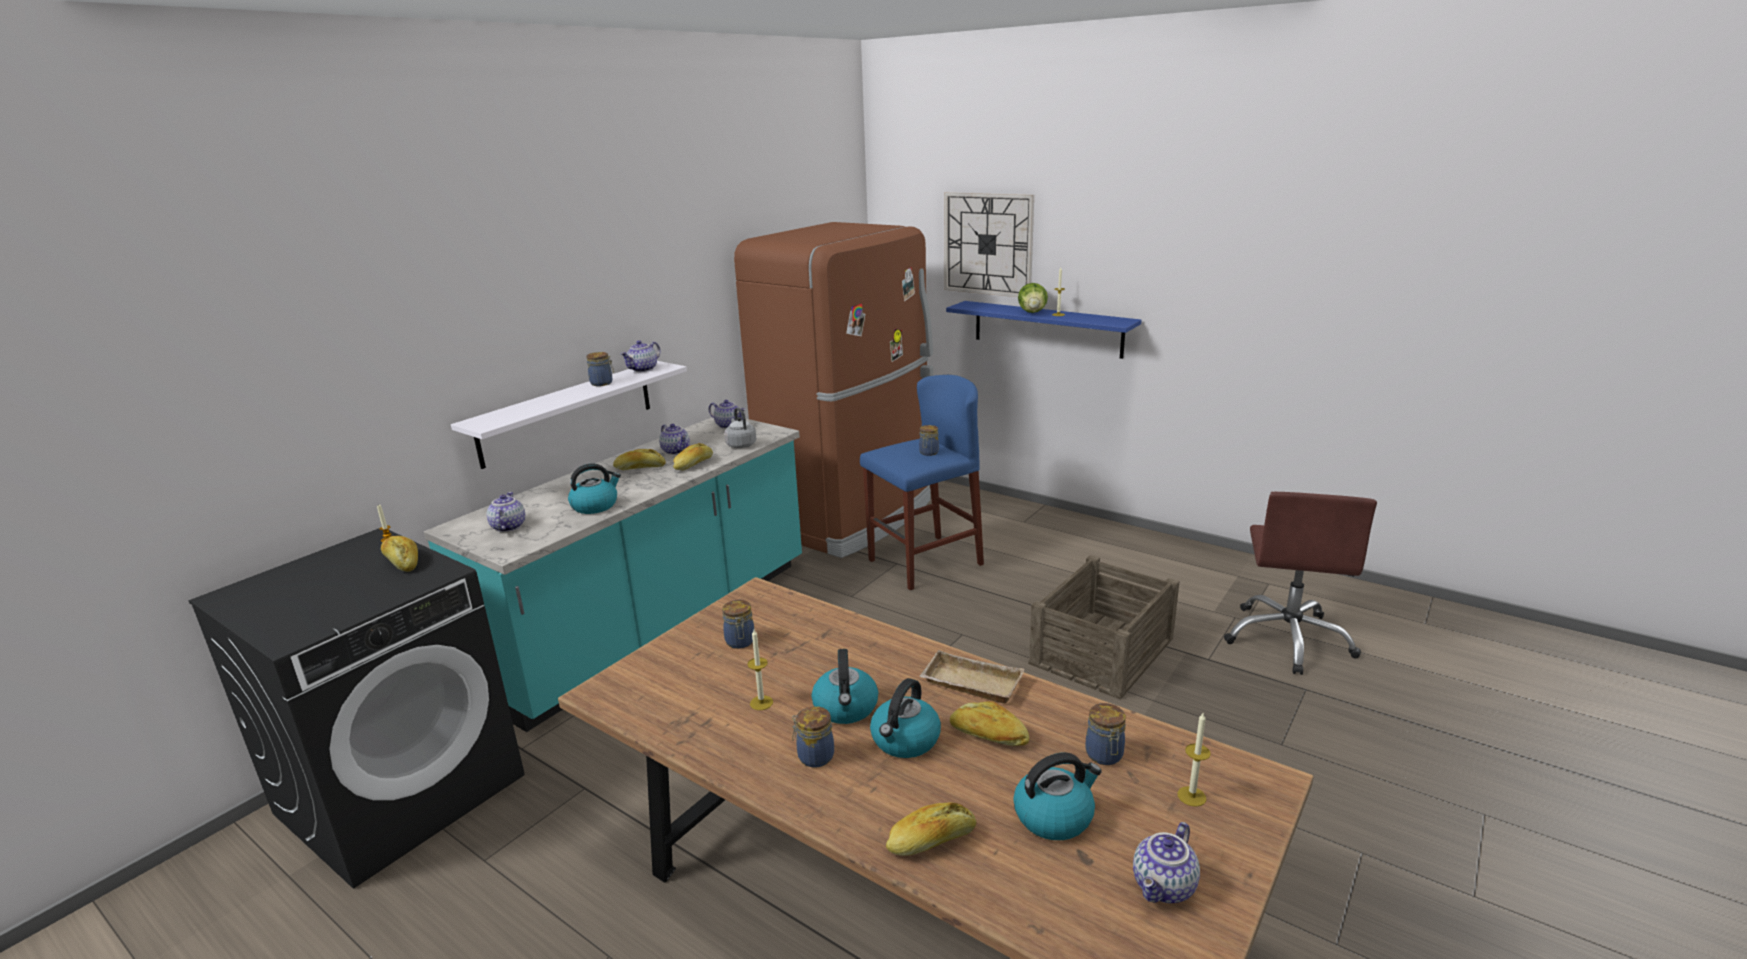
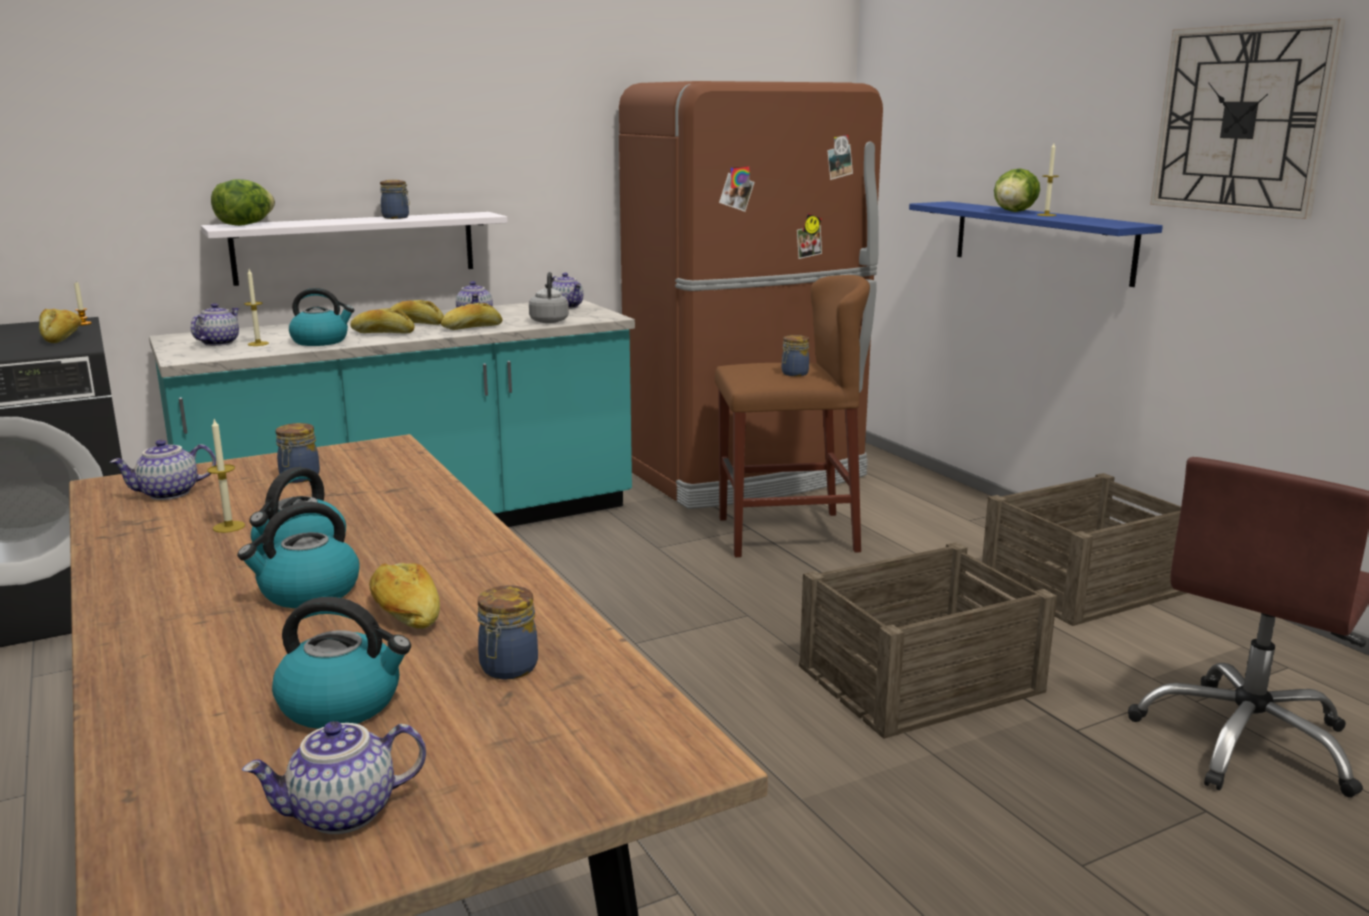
camera: 25 degrees right, 5 degrees down
teapot [620,340,660,372] -> teapot moved to [110,440,216,500]
jar [792,706,834,768] -> none
blue stool [860,375,984,590] -> brown stool [715,275,870,557]
bread [886,803,976,856] -> bread moved to [350,308,415,333]
beige tray [919,650,1024,703] -> none
wall clock [944,192,1034,297] -> wall clock moved to [1150,18,1345,219]
candle [1178,713,1211,807] -> candle moved to [244,269,269,346]
none -> lettuce [211,179,275,226]
none -> crate [982,473,1187,626]

